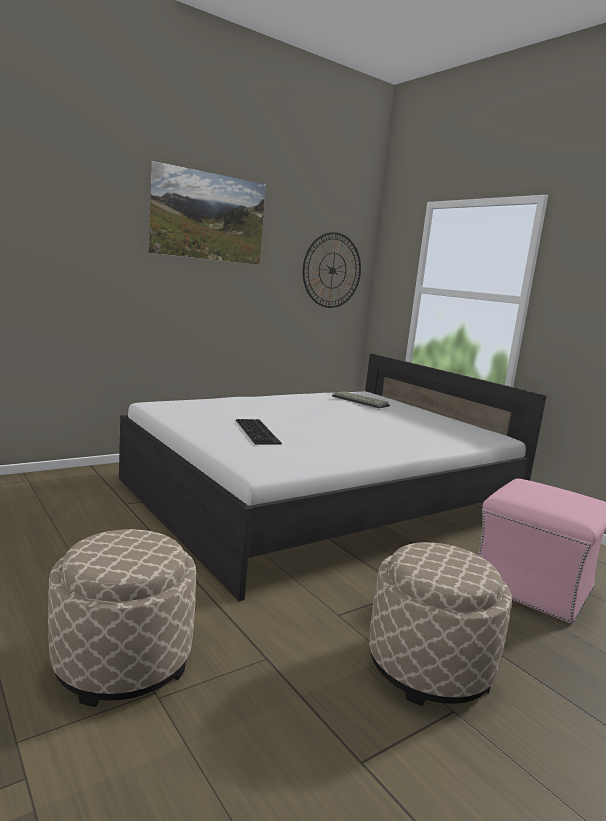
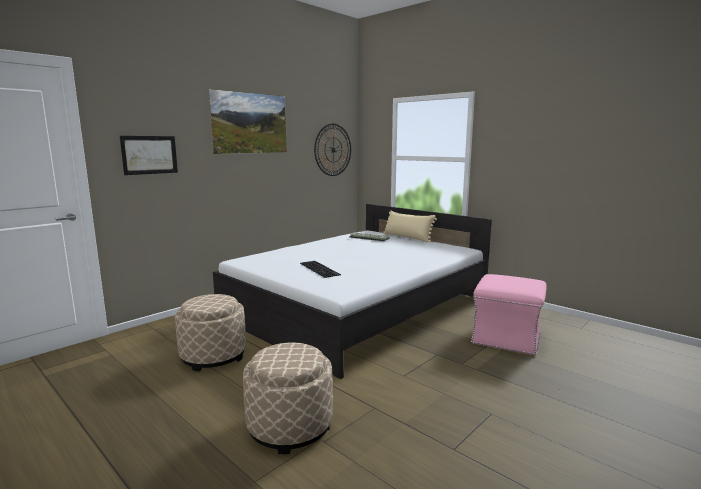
camera: 10 degrees left, 0 degrees up
beige ottoman [369,542,512,706] -> beige ottoman moved to [175,294,246,371]
none -> picture [120,136,178,175]
none -> beige pillow [383,210,437,243]

